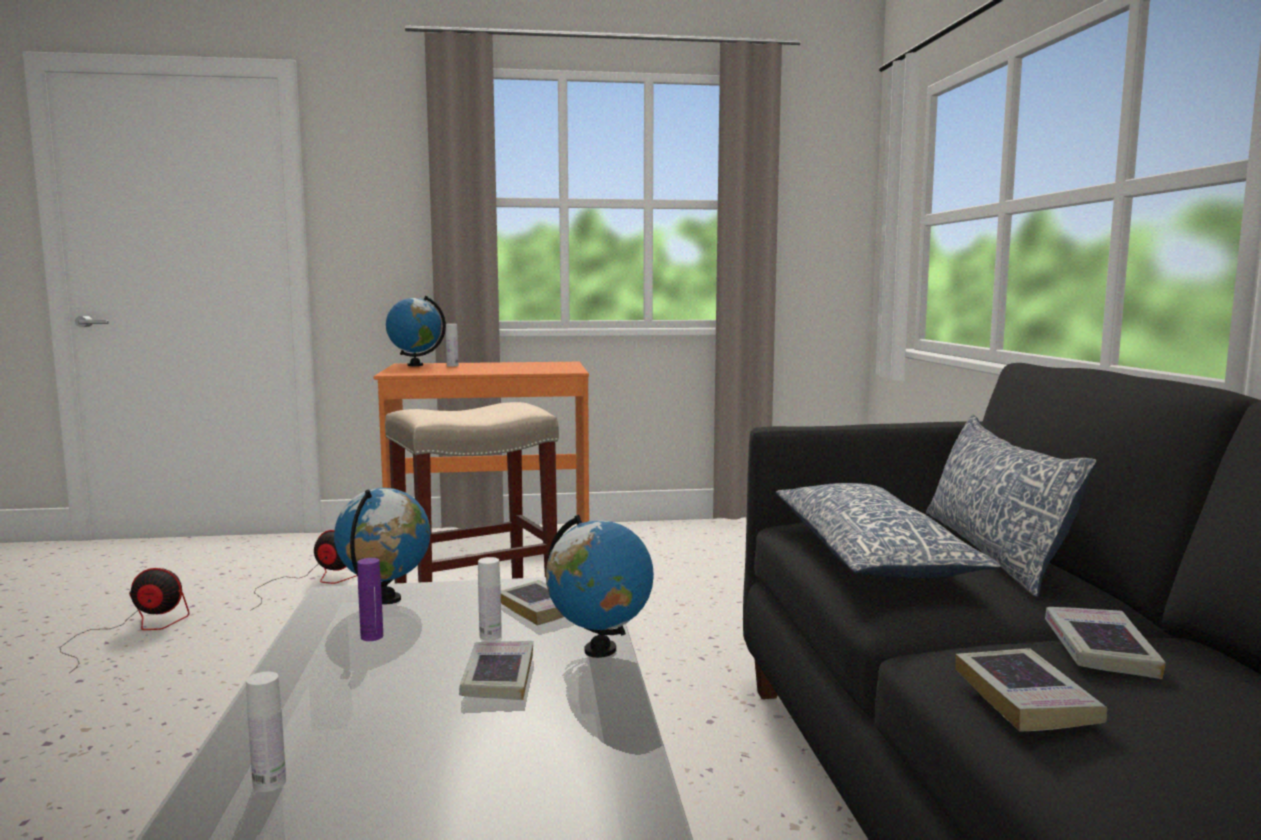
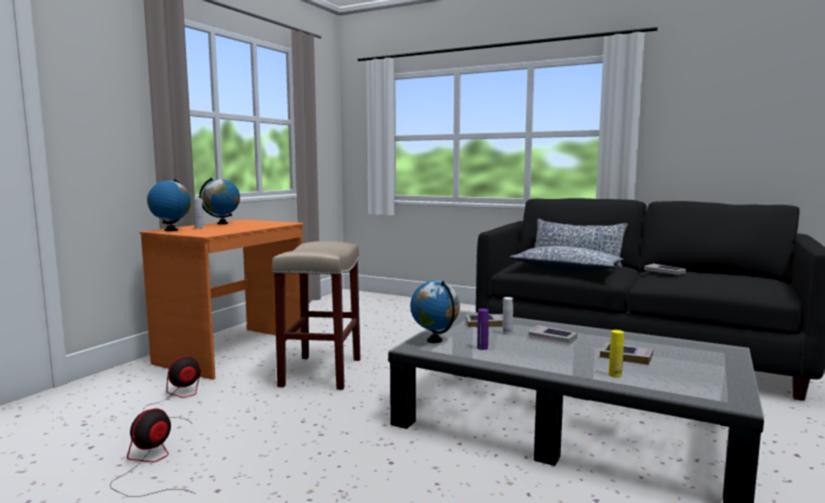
camera: 55 degrees left, 0 degrees up
white bottle [246,672,286,792] -> yellow bottle [609,330,624,377]
globe [546,515,654,658] -> globe moved to [199,177,240,224]
book [955,648,1107,732] -> book moved to [600,342,653,365]

